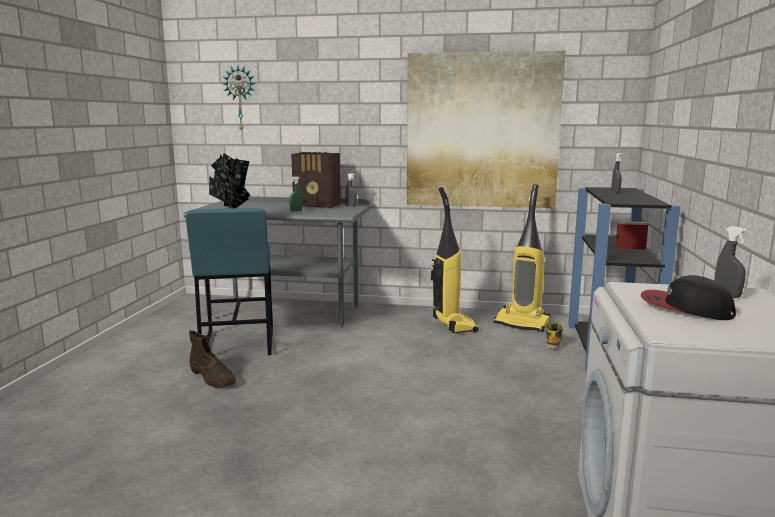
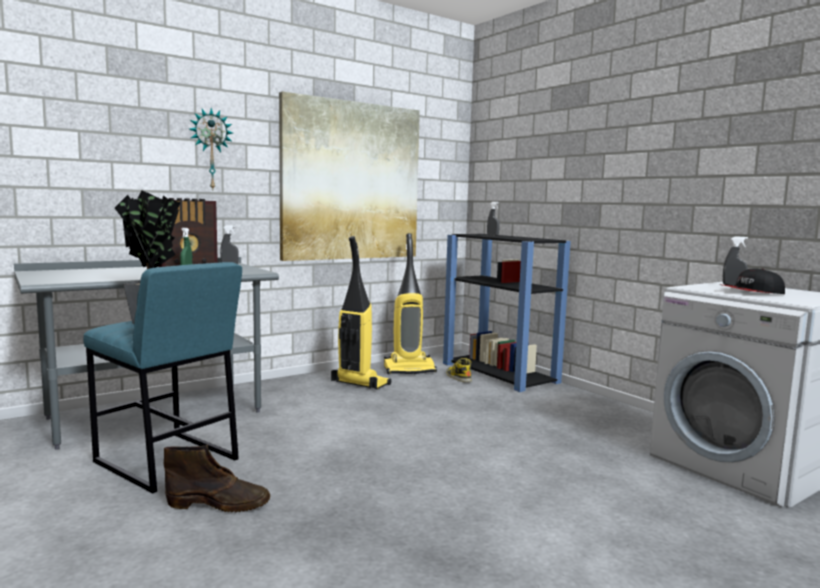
camera: 45 degrees left, 5 degrees down
wall clock [222,66,256,132] -> wall clock moved to [190,108,233,189]

